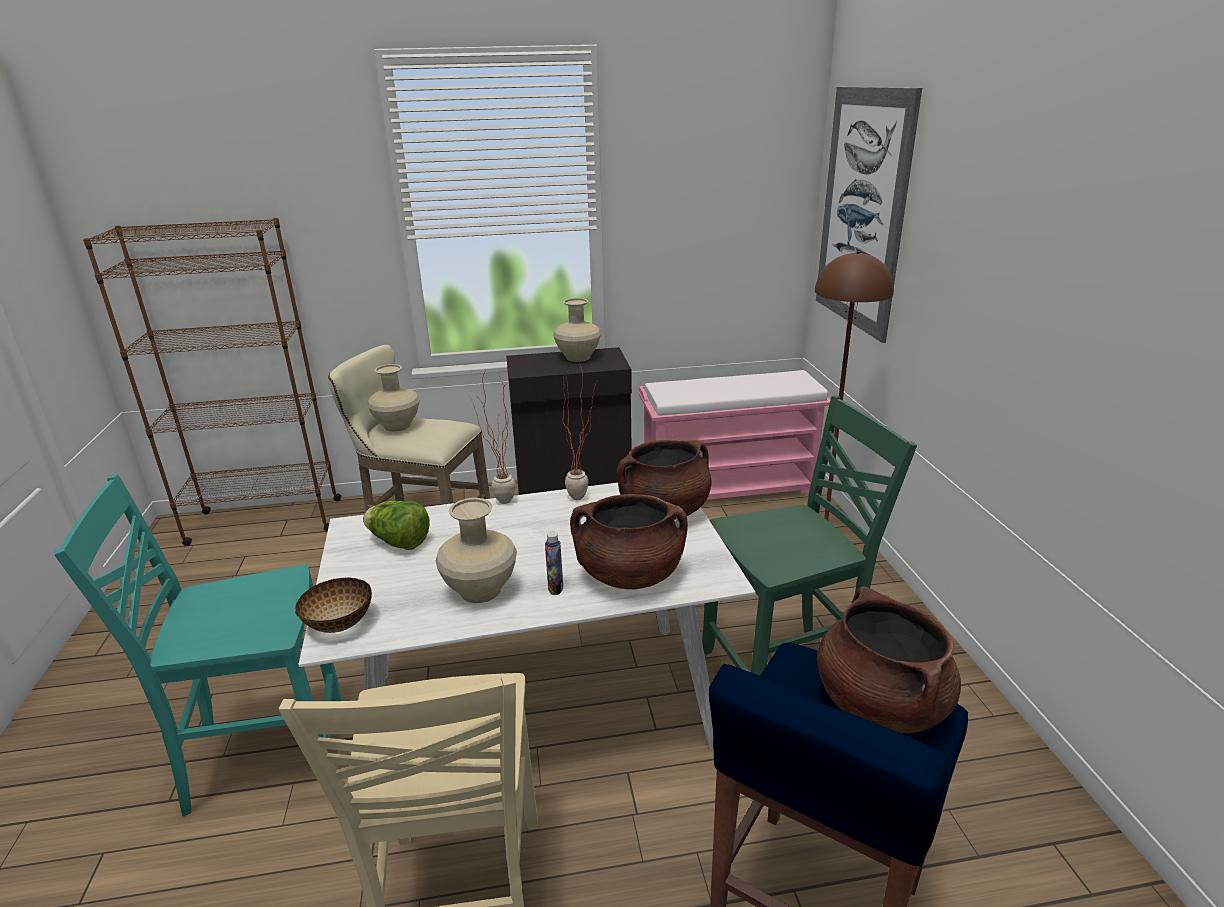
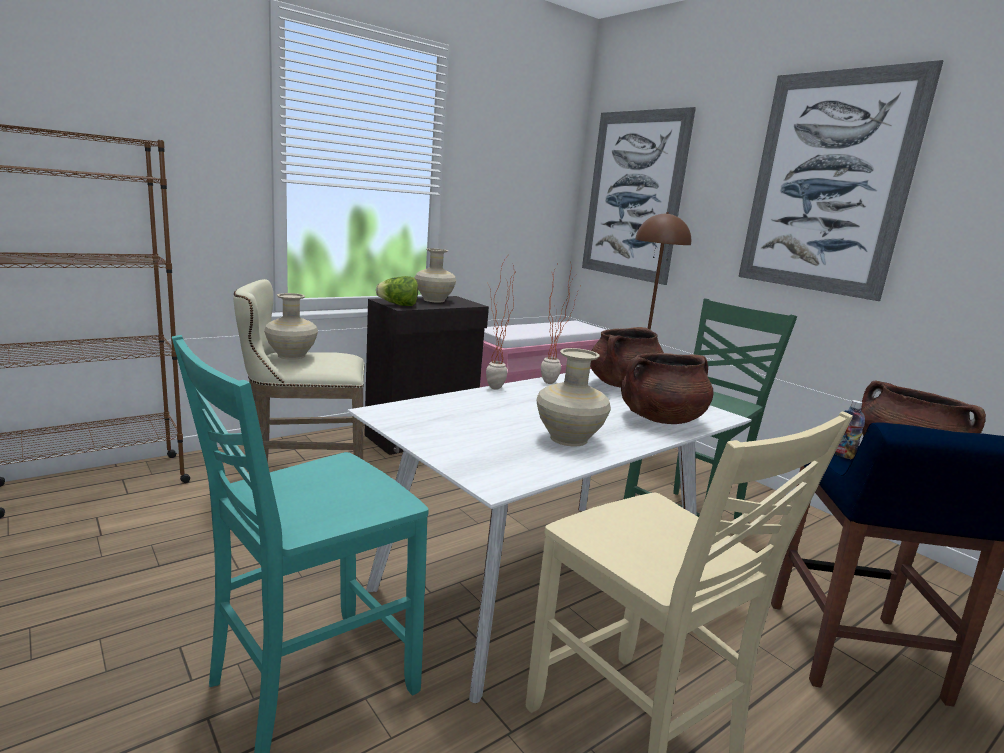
camera: 30 degrees left, 10 degrees down
bowl [295,577,372,633] -> none
lettuce [363,500,430,550] -> lettuce moved to [376,276,418,306]
bottle [545,532,563,595] -> bottle moved to [834,400,865,459]
none -> picture [738,60,943,301]

